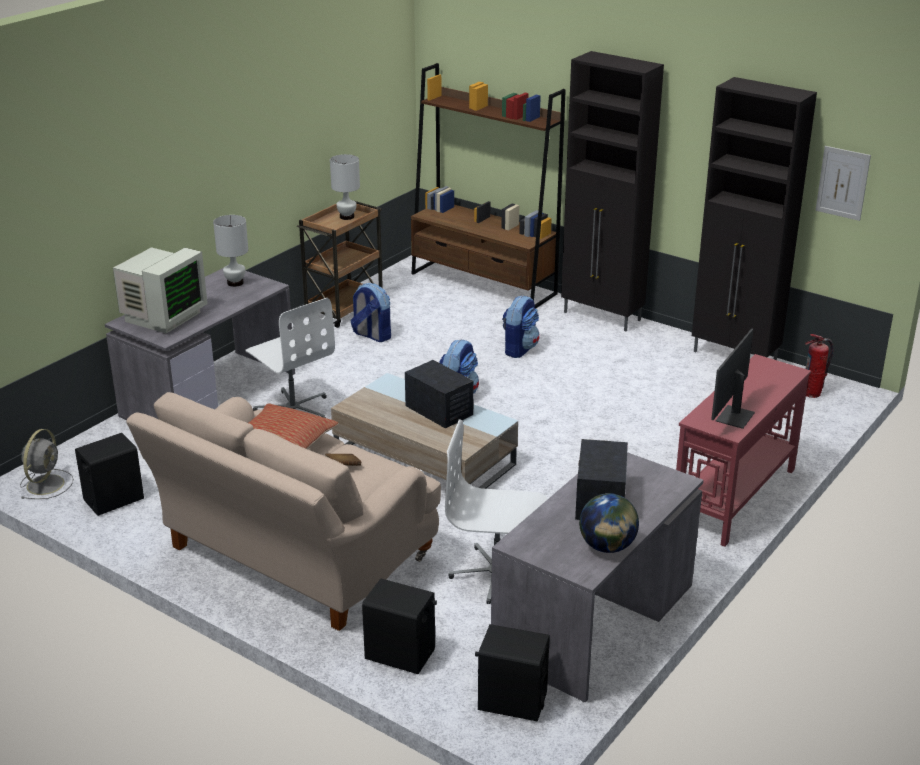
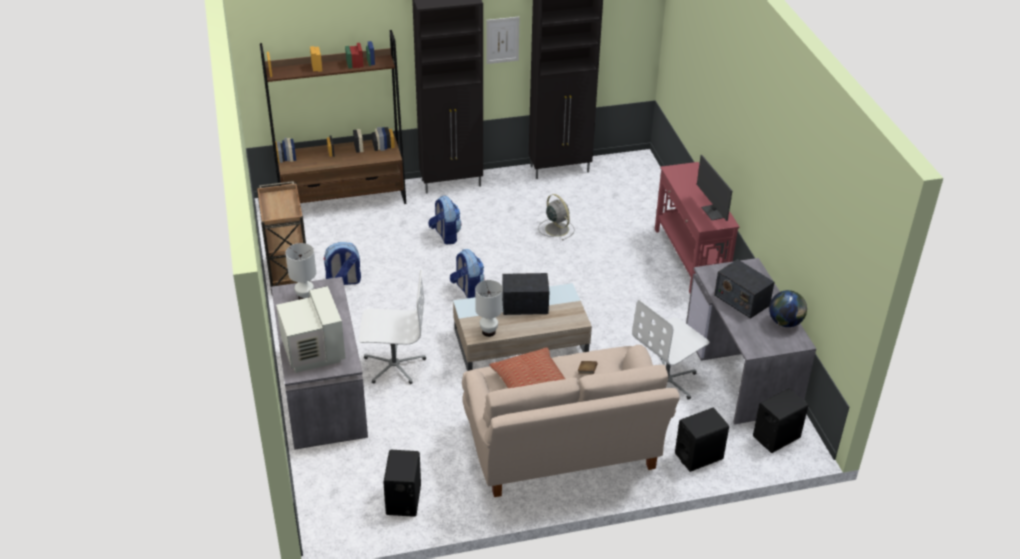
camera: 50 degrees left, 10 degrees up
grey fan [20,429,74,499] -> grey fan moved to [538,194,575,240]
white table lamp [330,154,360,220] -> white table lamp moved to [475,280,503,337]
fire extinguisher [805,334,834,398] -> none
picture [815,146,871,221] -> picture moved to [486,17,520,64]

